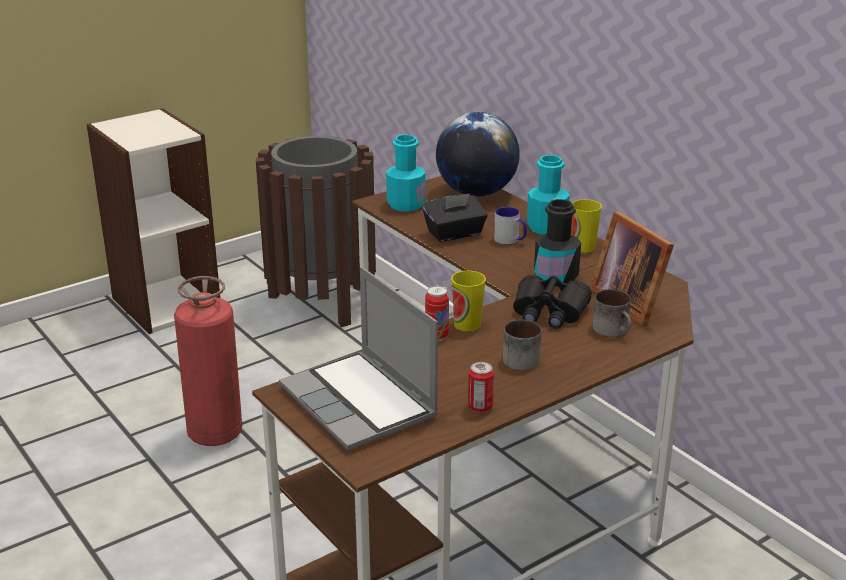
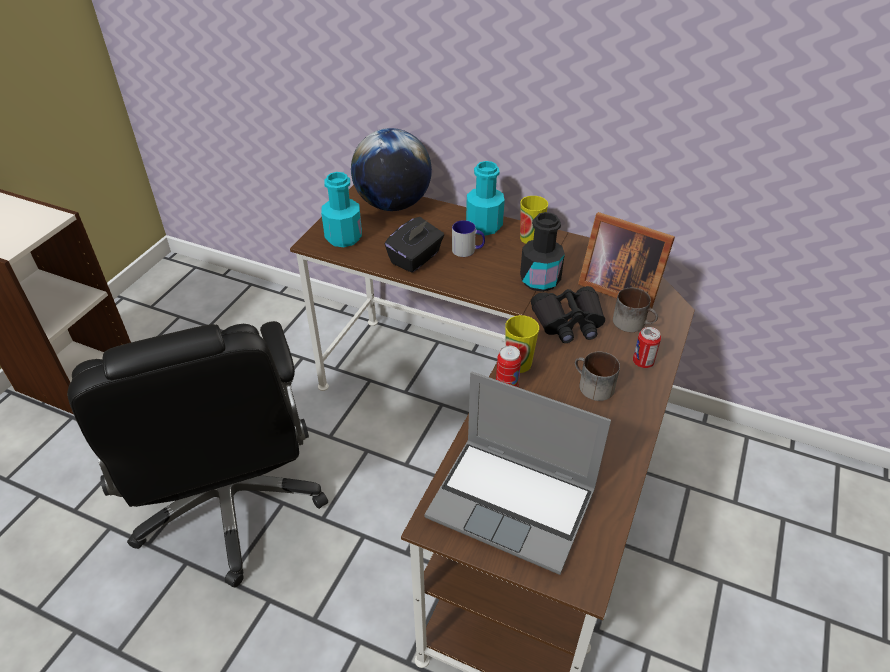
camera: 30 degrees left, 15 degrees up
fire extinguisher [174,276,242,446] -> black office chair [67,321,328,587]
brown trash can [256,136,376,327] -> none
can [468,362,494,412] -> can moved to [633,327,661,368]

